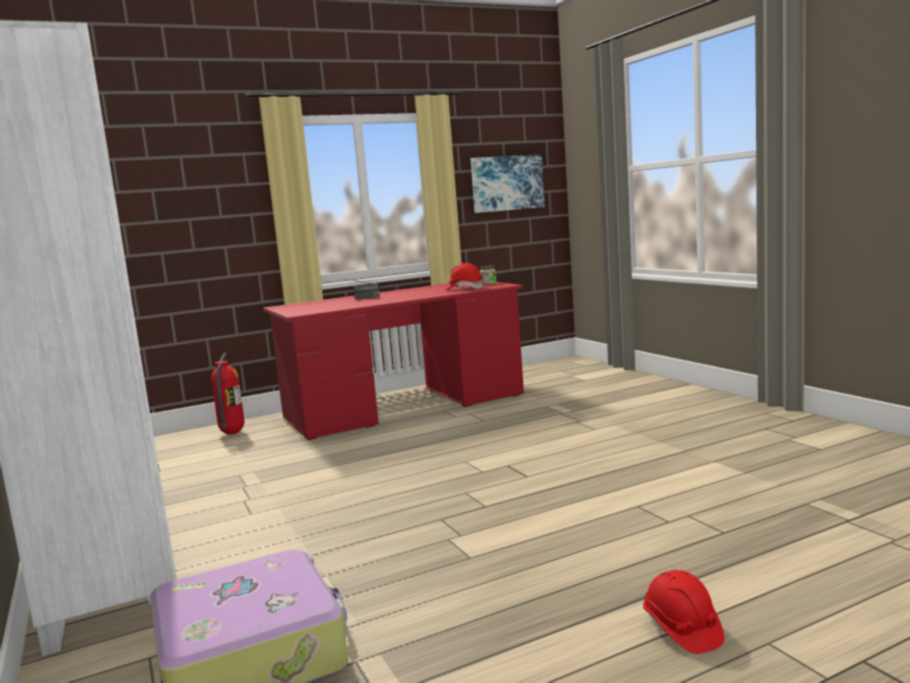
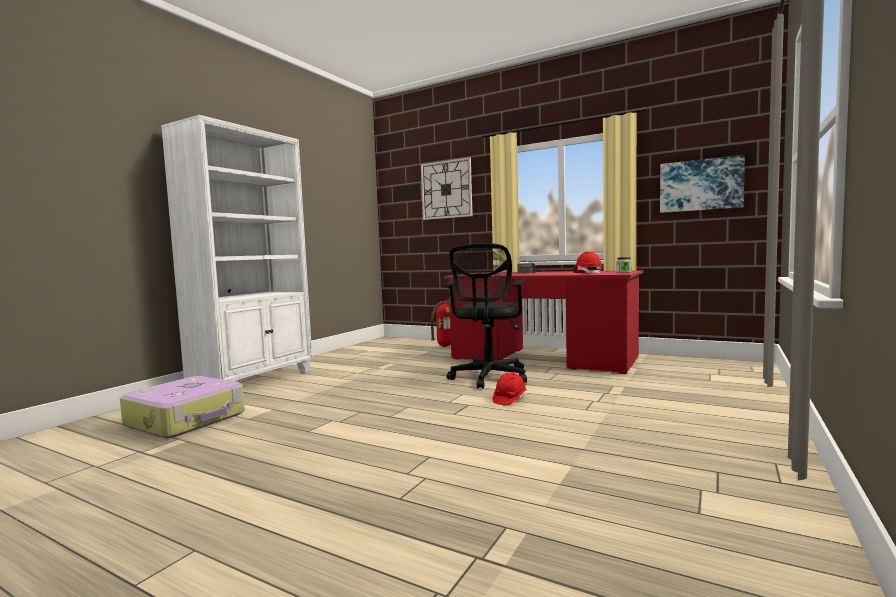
camera: 55 degrees right, 5 degrees down
red hard hat [643,570,725,654] -> red hard hat moved to [493,372,527,406]
none -> wall clock [421,157,473,220]
none -> black office chair [444,243,527,389]

